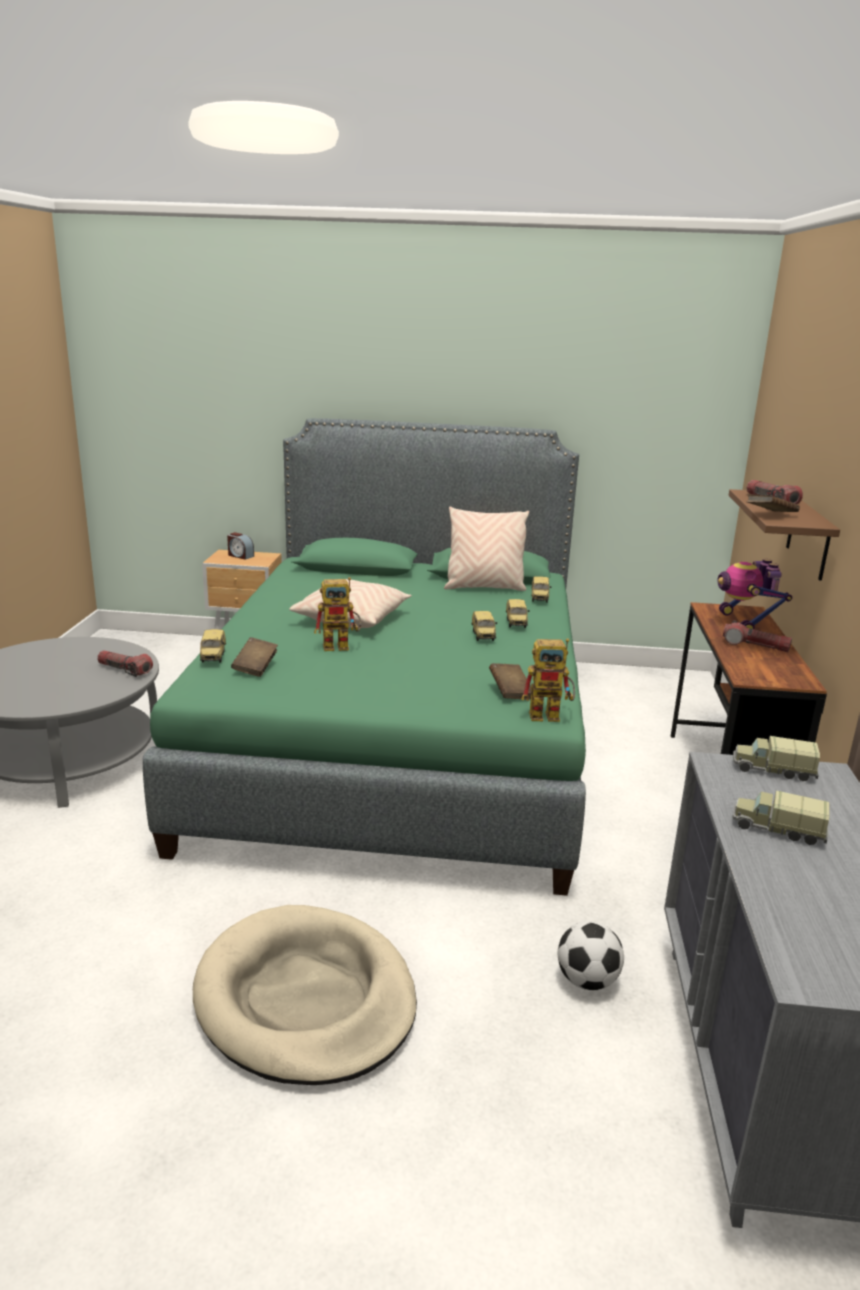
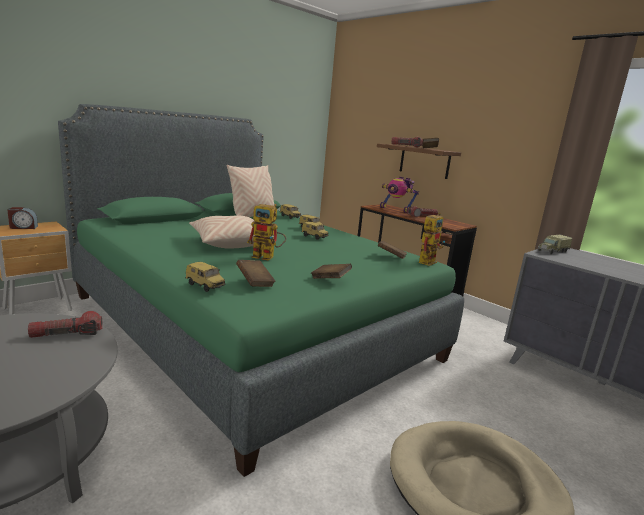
camera: 50 degrees left, 5 degrees down
toy robot [314,577,361,651] -> toy robot turned 75 degrees clockwise [247,204,286,261]
football [558,921,624,990] -> none
toy truck [732,790,830,845] -> none
none -> brown book [311,264,352,279]

